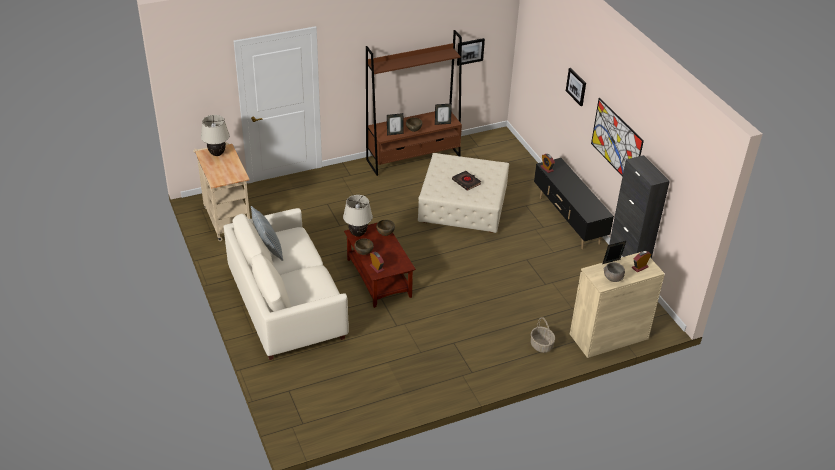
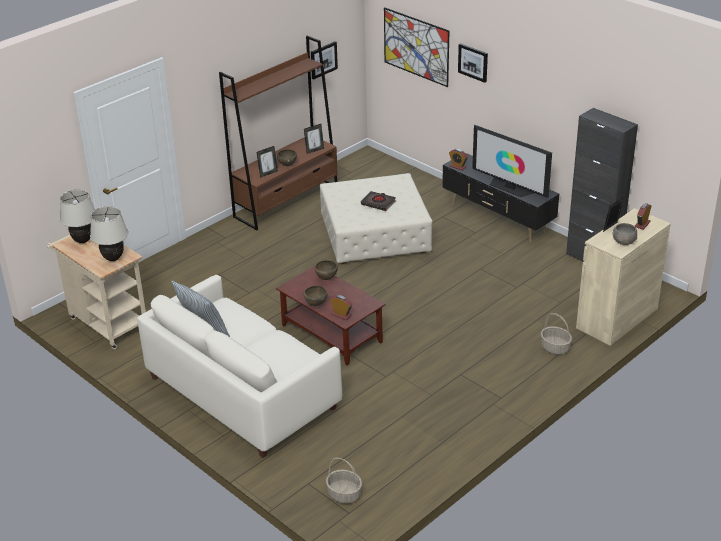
camera: 20 degrees left, 5 degrees down
beige table lamp [343,195,373,237] -> beige table lamp moved to [90,206,128,261]
picture [591,98,644,177] -> picture moved to [384,7,449,87]
none -> basket [326,458,362,504]
none -> television [472,125,552,198]

